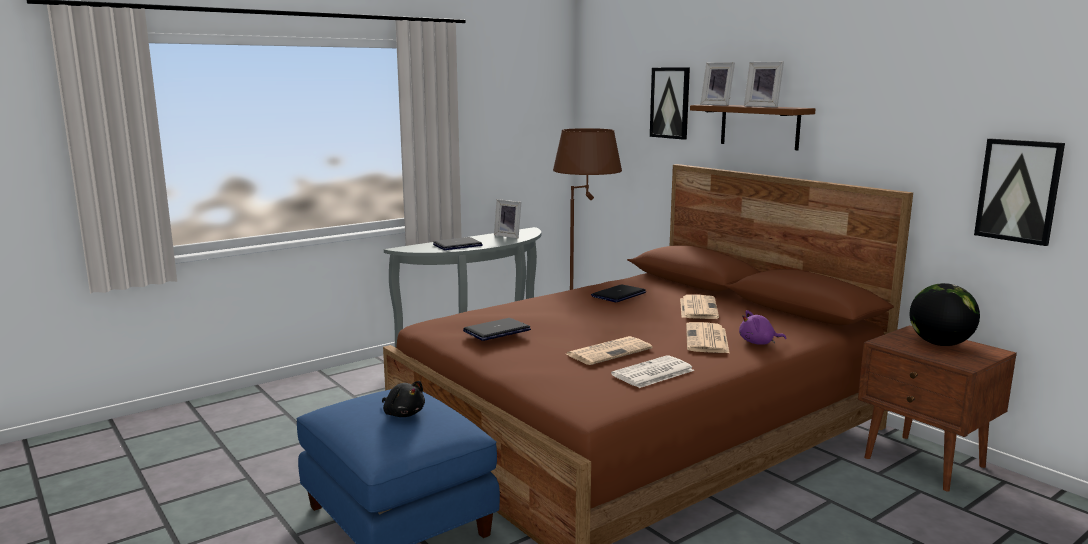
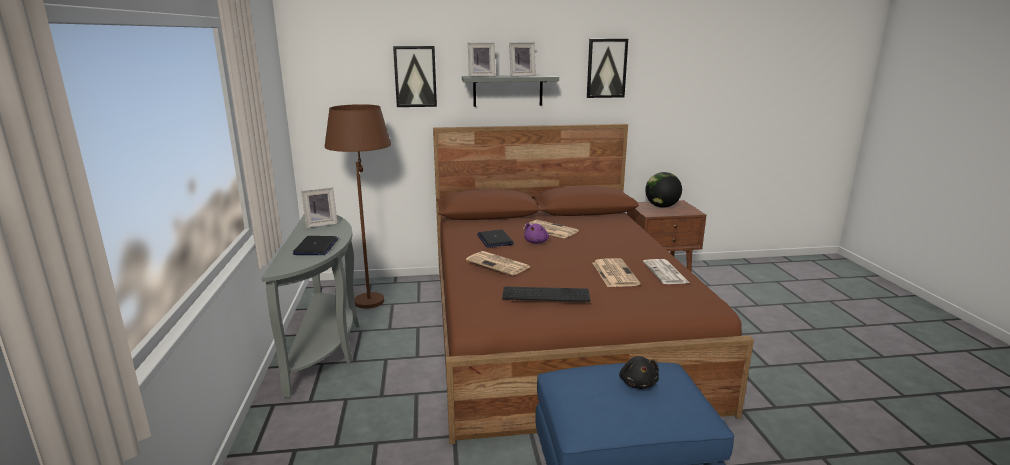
camera: 60 degrees left, 5 degrees up
black plush toy [382,381,425,417] -> black plush toy turned 105 degrees clockwise [619,356,659,389]
laptop [463,318,531,341] -> keyboard [502,287,590,302]
newspaper [686,322,730,353] -> newspaper moved to [466,251,531,276]
brown shelf [690,105,816,150] -> grey shelf [462,75,559,107]
purple plush toy [739,310,786,345] -> purple plush toy moved to [524,223,549,243]
picture [974,139,1065,246] -> picture moved to [587,39,628,98]

